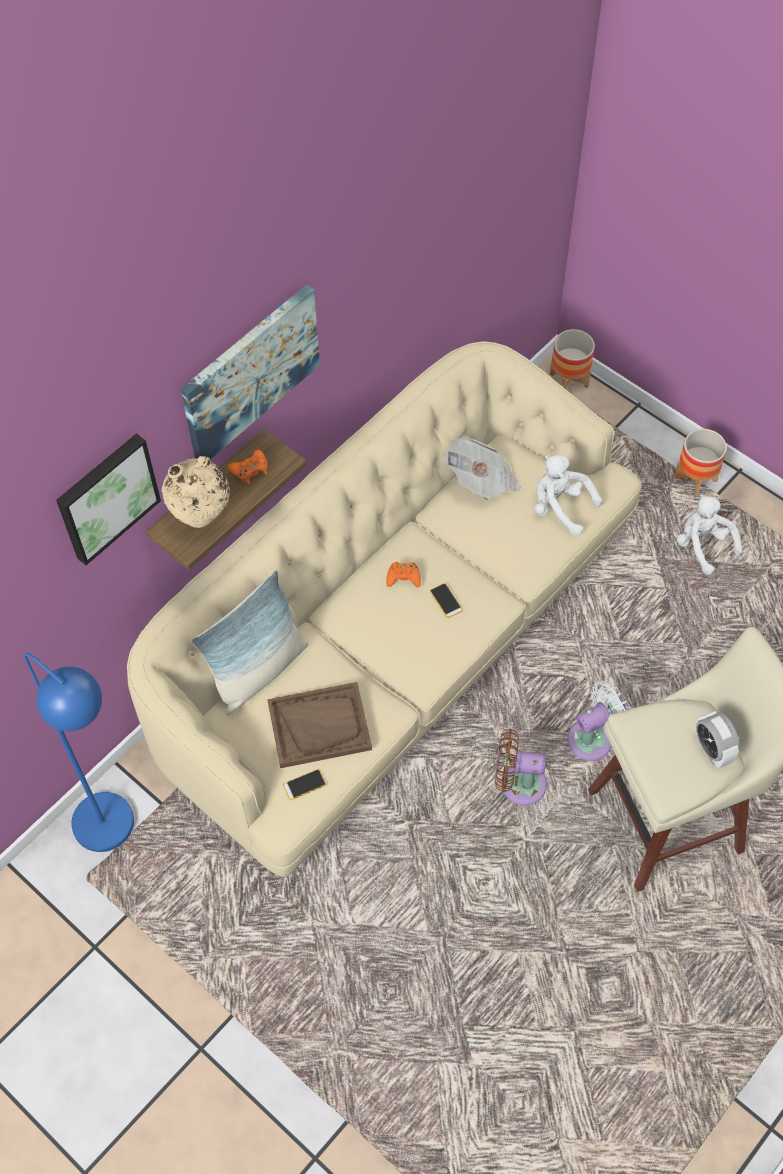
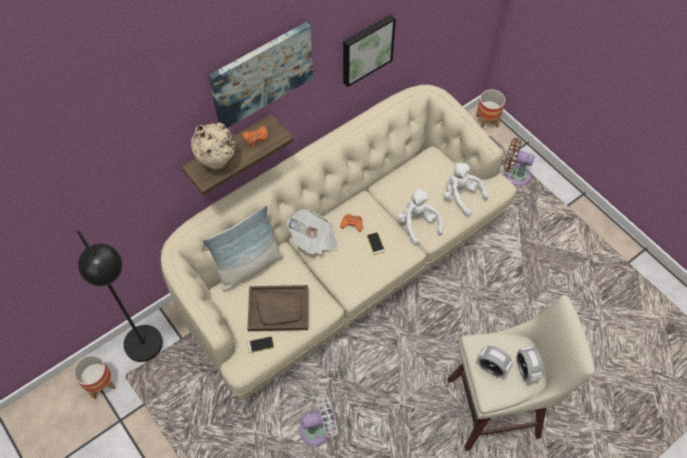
camera: 10 degrees right, 0 degrees up
blue floor lamp [23,653,134,852] -> black floor lamp [77,230,163,362]
picture [56,433,161,565] -> picture moved to [343,15,396,87]
newspaper [444,436,521,500] -> newspaper moved to [287,209,339,255]
brown fan [495,729,547,805] -> brown fan moved to [504,138,535,186]
white fan [567,680,631,761] -> white fan moved to [299,395,338,445]
planter [674,429,727,496] -> planter moved to [73,355,116,399]
white plush toy [677,494,742,575] -> white plush toy moved to [397,187,443,245]
none -> alarm clock [477,346,513,379]

